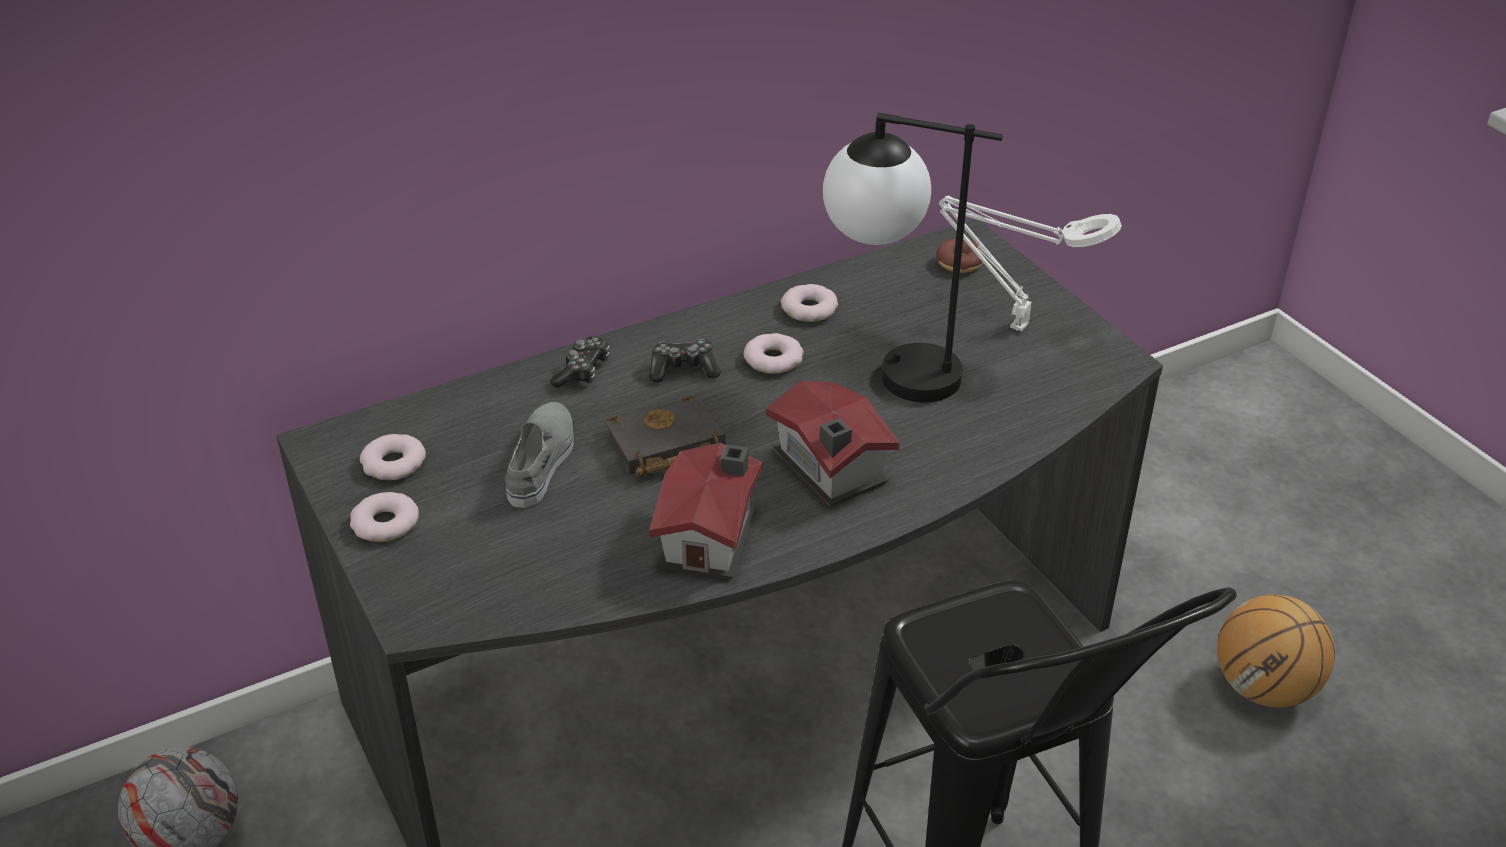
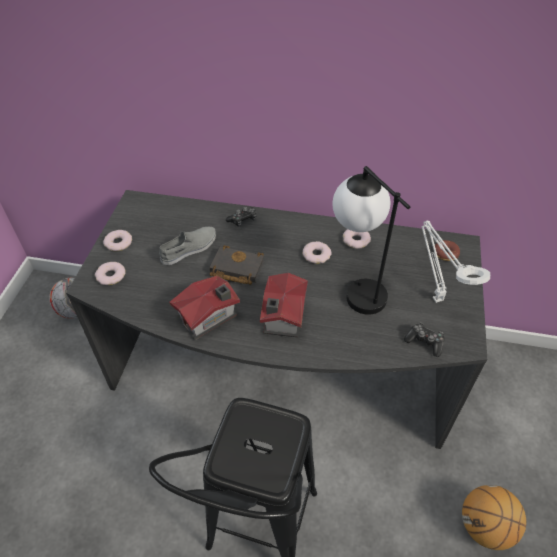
camera: 40 degrees right, 10 degrees up
donut [360,434,426,480] -> donut moved to [95,262,125,285]
game controller [649,339,721,382] -> game controller moved to [404,322,445,357]

